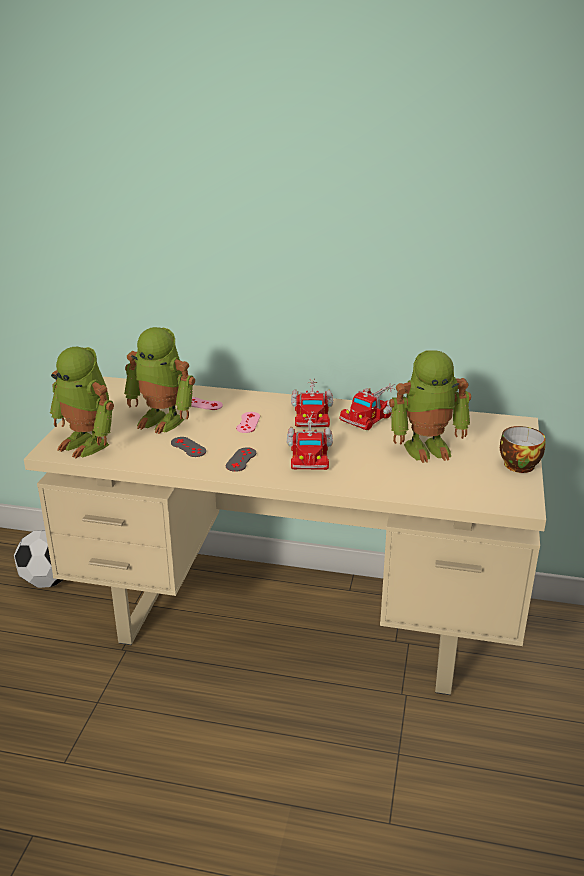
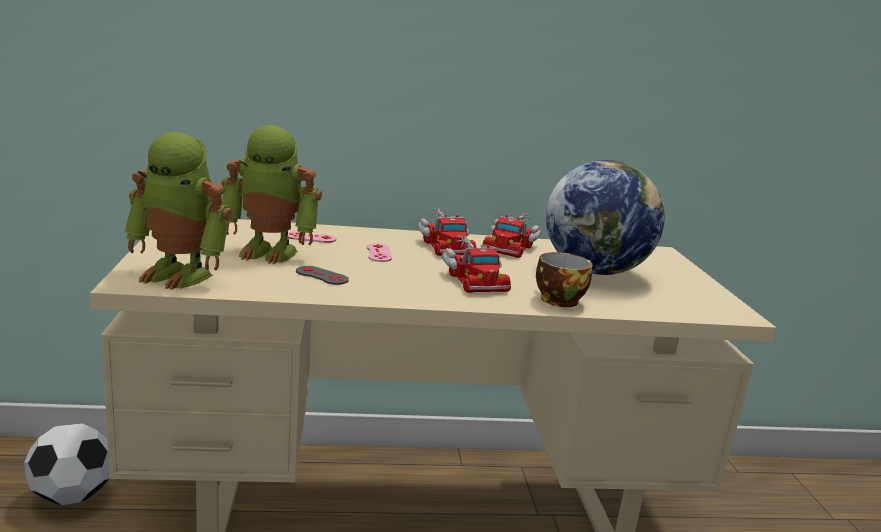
camera: 20 degrees left, 10 degrees down
grey game controller [226,447,256,472] -> none
toy robot [389,350,471,463] -> globe [546,160,665,275]
cup [500,426,546,473] -> cup moved to [536,252,593,307]

